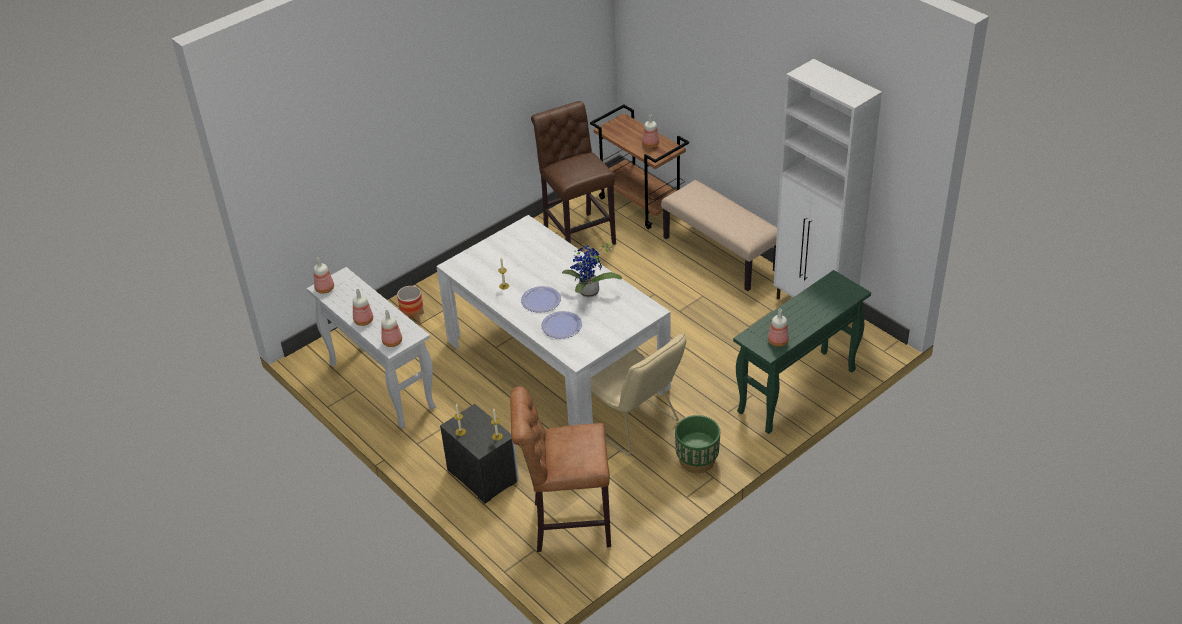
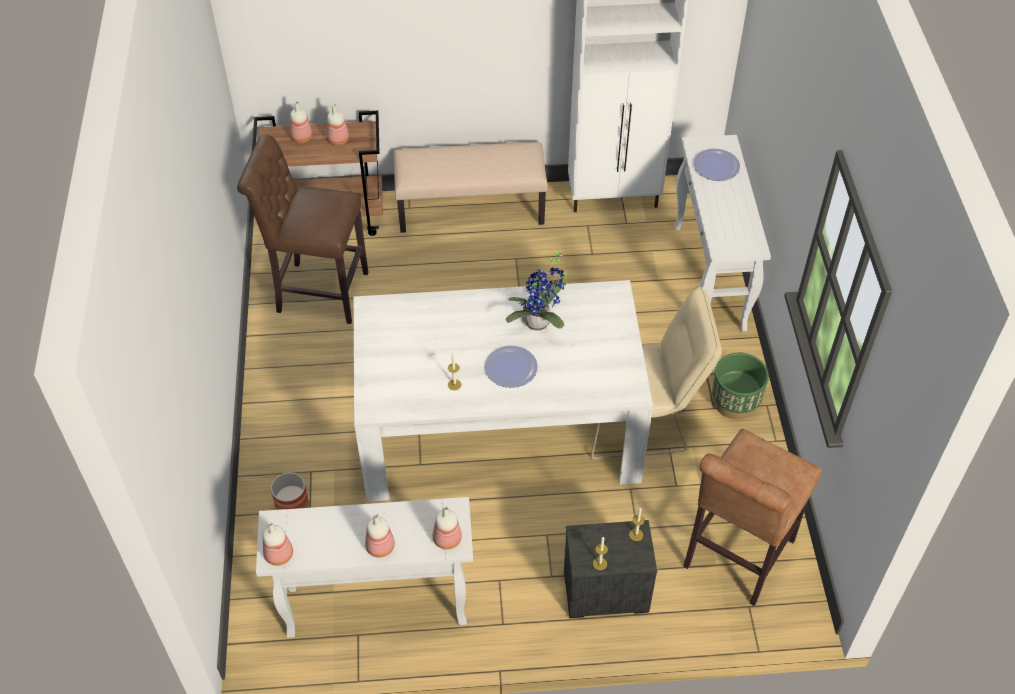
camera: 55 degrees left, 10 degrees up
plate [542,311,582,339] -> plate moved to [694,149,740,181]
green console table [733,270,871,434] -> white console table [674,135,771,332]
bottle [768,309,789,347] -> bottle moved to [290,101,313,143]

